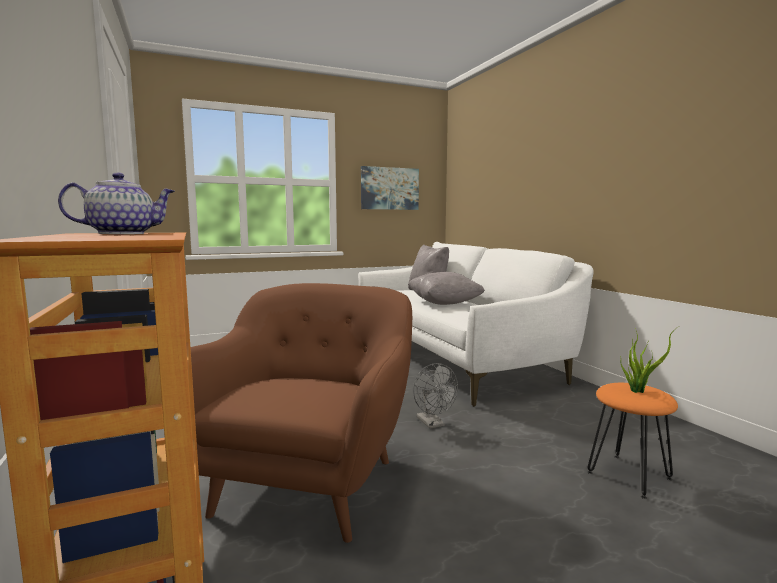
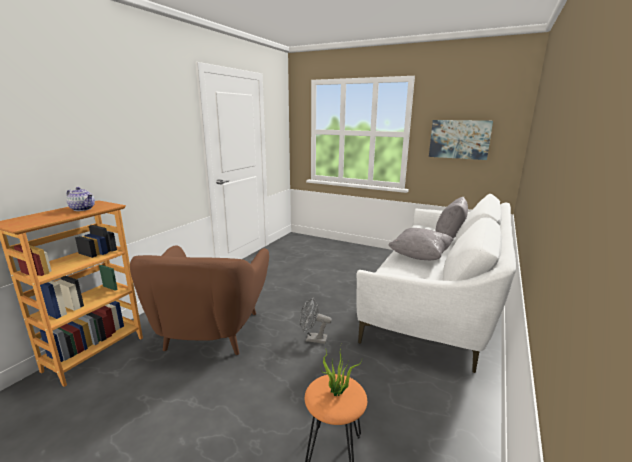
camera: 50 degrees right, 10 degrees up
brown armchair [190,283,412,543] -> brown armchair turned 120 degrees clockwise [130,245,269,355]
grey fan [413,363,458,429] -> grey fan turned 75 degrees clockwise [299,297,332,344]

